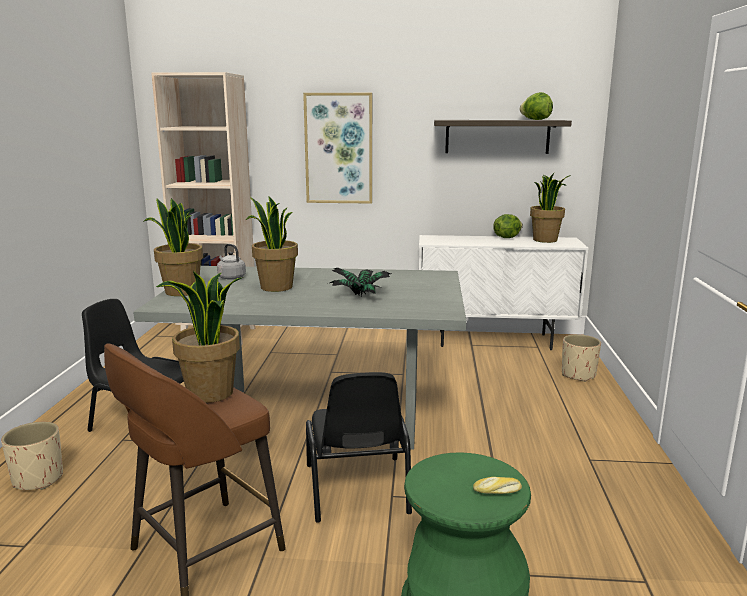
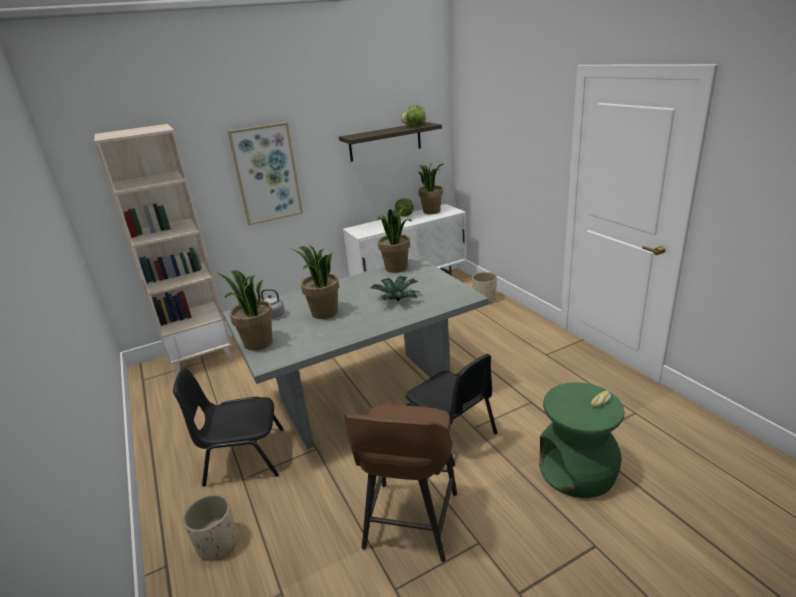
camera: 30 degrees left, 10 degrees up
potted plant [156,271,243,403] -> potted plant moved to [377,207,412,273]

